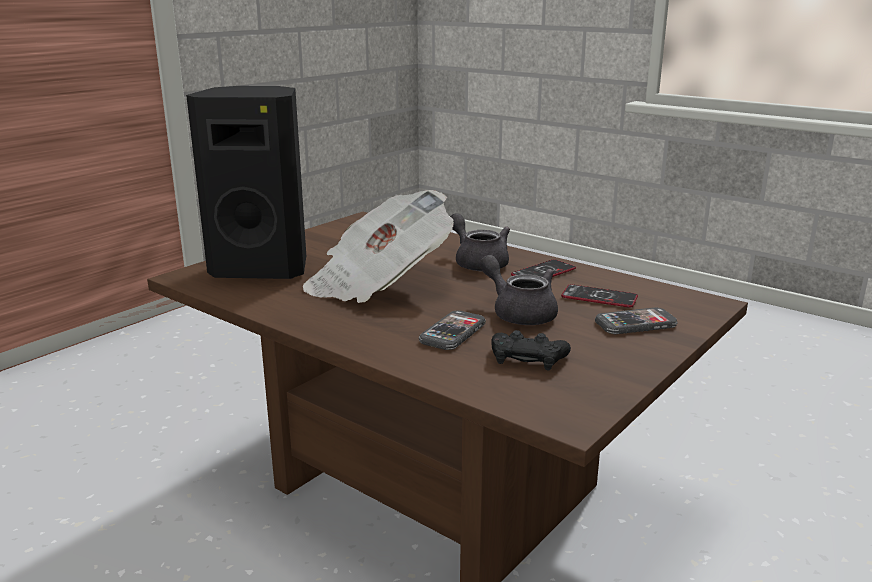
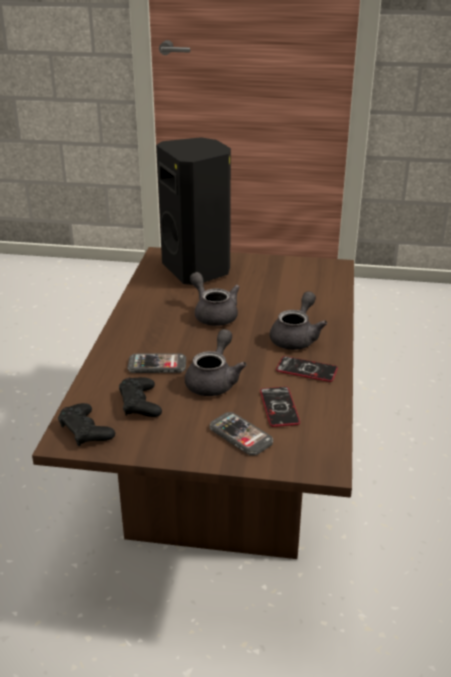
camera: 60 degrees right, 10 degrees up
newspaper [303,190,454,303] -> grey teapot [190,272,240,326]
none -> black game controller [58,403,115,446]

